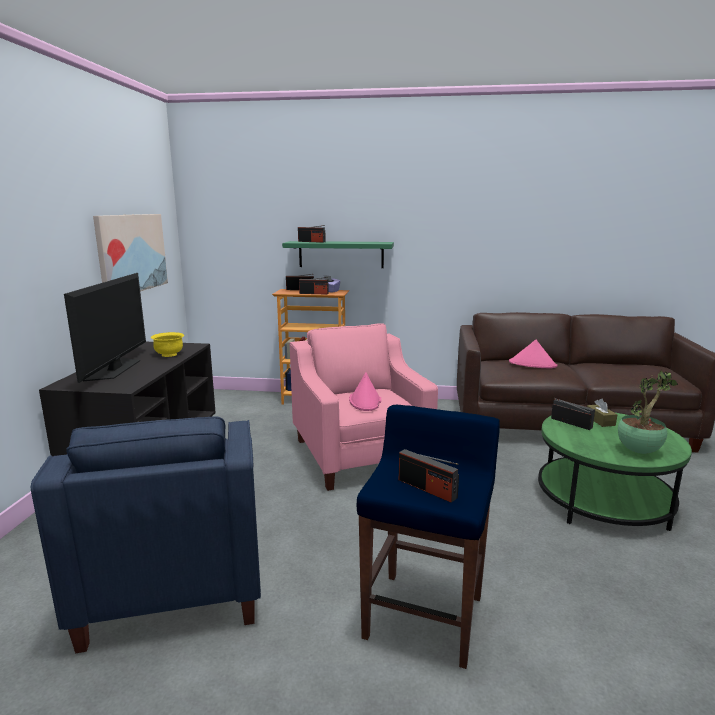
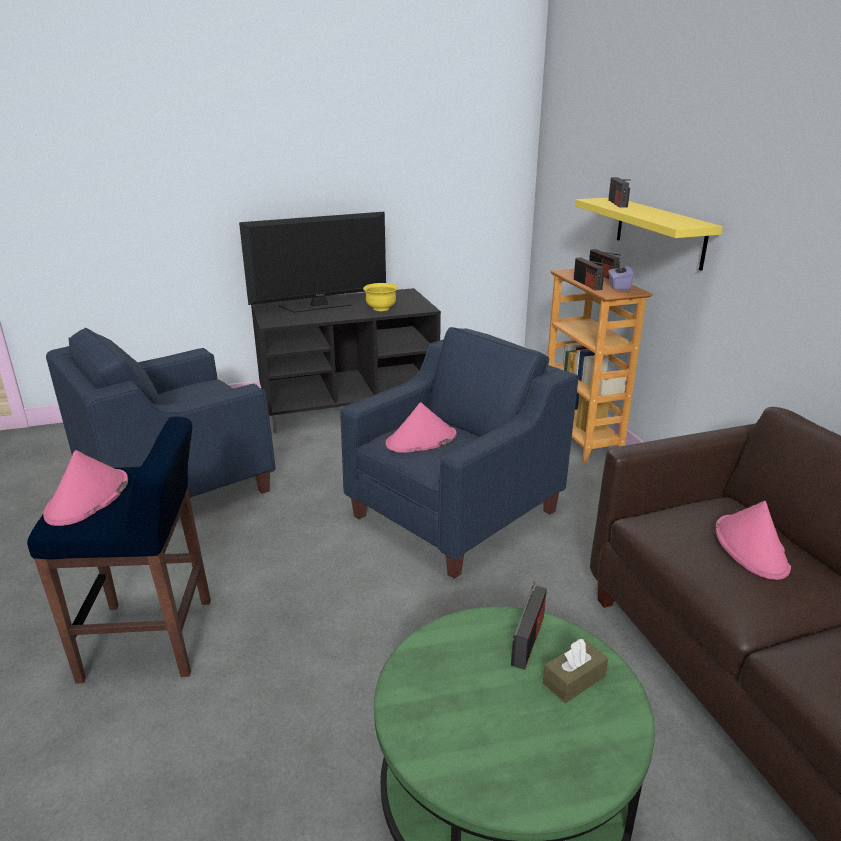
camera: 65 degrees right, 10 degrees up
picture [93,214,168,292] -> none
green shelf [282,241,394,268] -> yellow shelf [575,197,723,271]
pink armchair [289,323,438,491] -> blue armchair [340,327,579,579]
radio [399,449,459,503] -> pink hat [43,450,128,526]
potted plant [618,370,678,454] -> none

